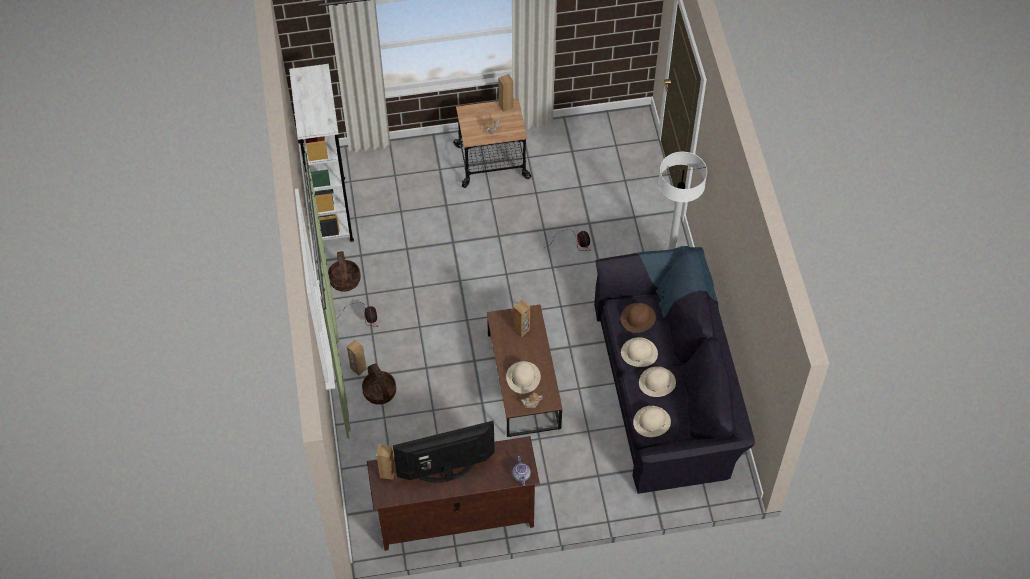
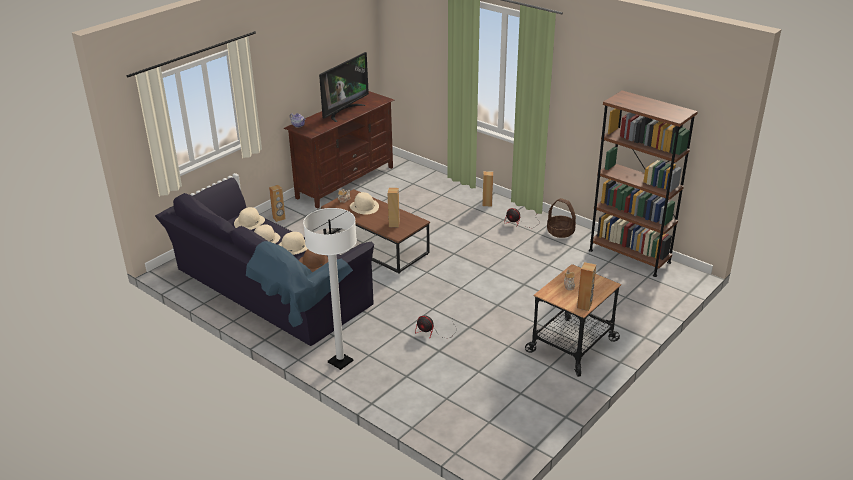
camera: 140 degrees right, 25 degrees down
white bookcase [289,64,354,242] -> brown bookcase [589,91,698,277]
basket [362,364,396,405] -> none
brown speaker [377,445,395,480] -> brown speaker moved to [269,185,285,222]

